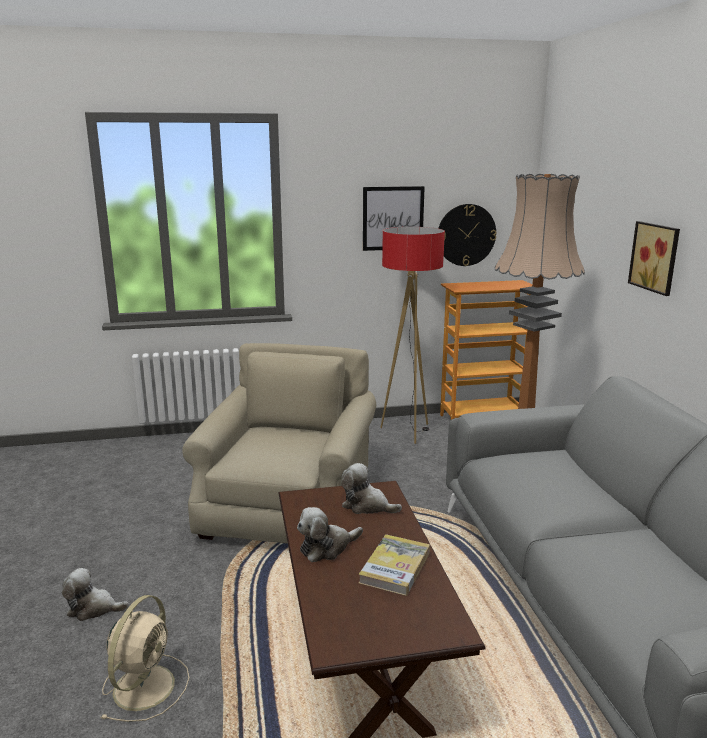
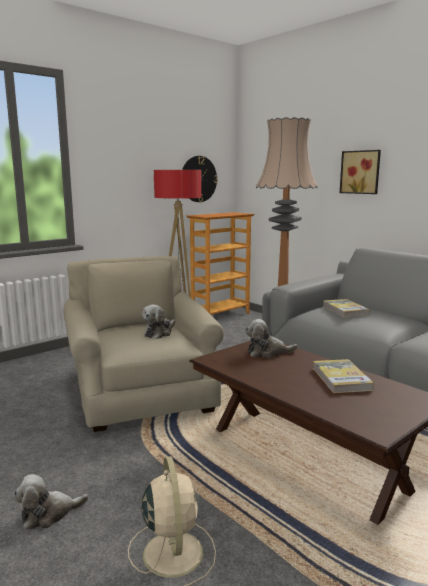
camera: 30 degrees left, 5 degrees down
plush toy [297,507,363,562] -> plush toy moved to [142,305,175,339]
picture [363,186,425,251] -> none
none -> book [323,299,370,317]

